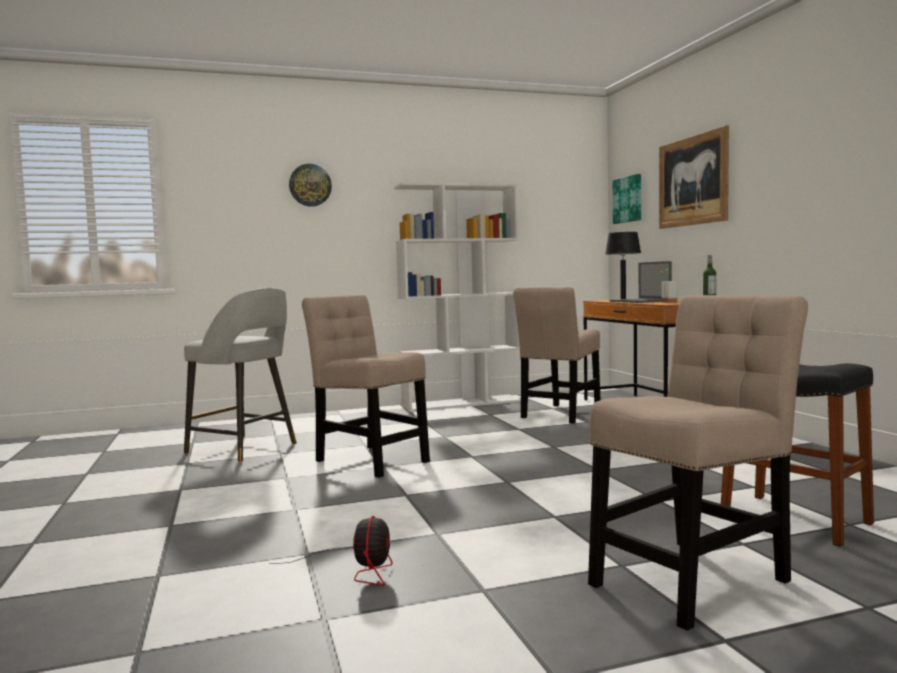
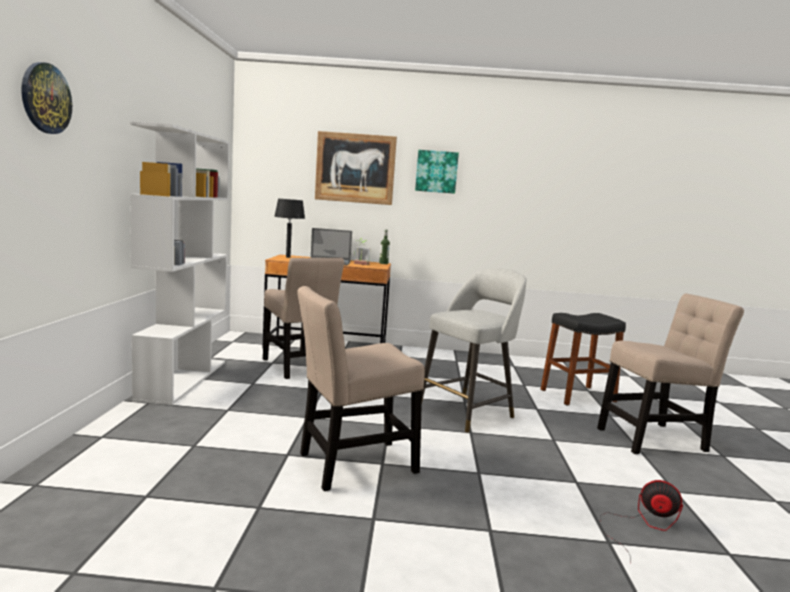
camera: 70 degrees left, 5 degrees up
grey stool [184,288,296,462] -> grey stool moved to [422,268,527,433]
beige chair [588,295,808,631] -> beige chair turned 90 degrees clockwise [597,293,744,454]
picture [613,174,641,224] -> picture moved to [415,150,459,194]

